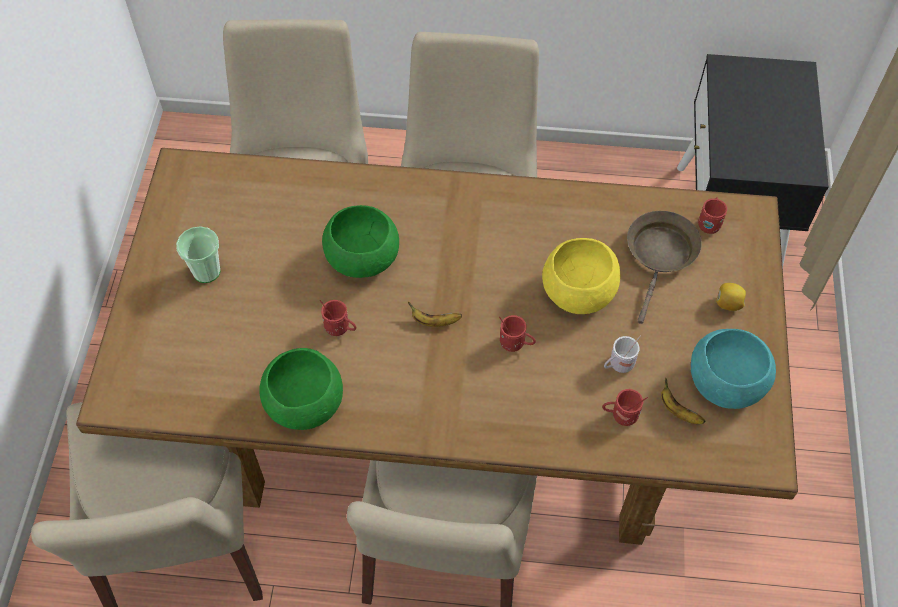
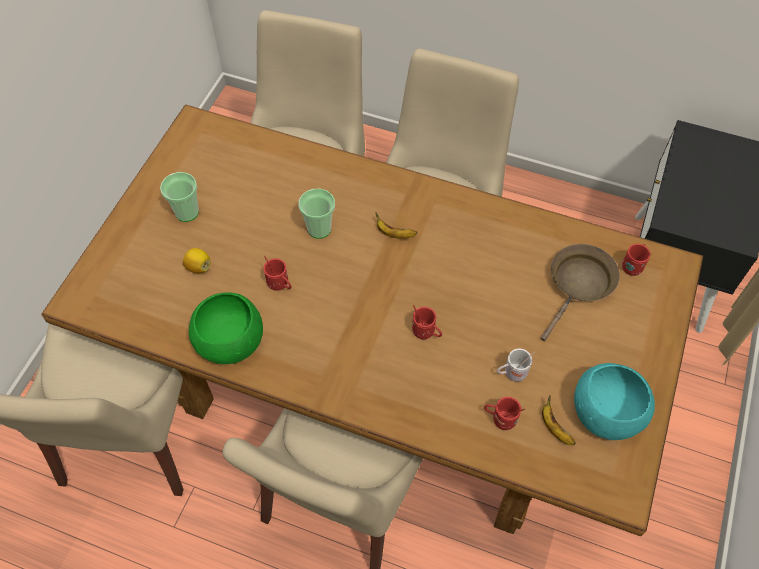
camera: 15 degrees right, 0 degrees up
green bowl [322,205,399,278] -> cup [299,189,335,239]
banana [408,302,462,327] -> banana moved to [375,212,417,239]
yellow bowl [542,238,620,314] -> none
lemon [716,283,746,311] -> lemon moved to [183,248,210,273]

